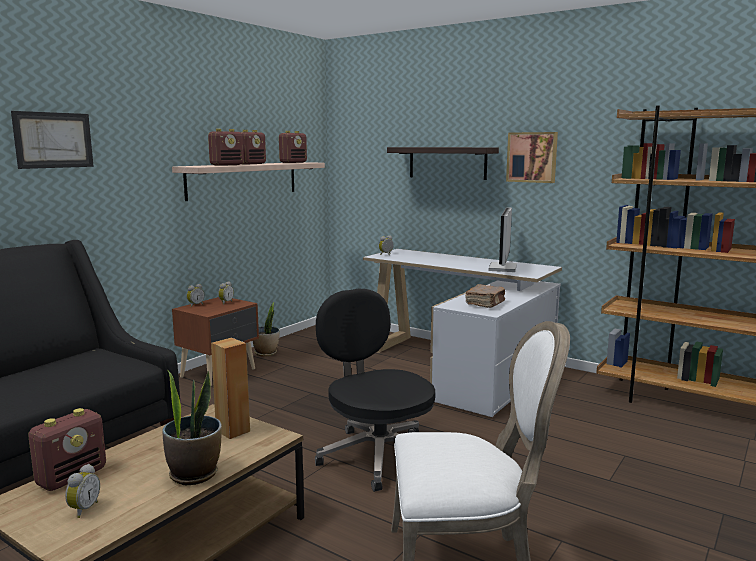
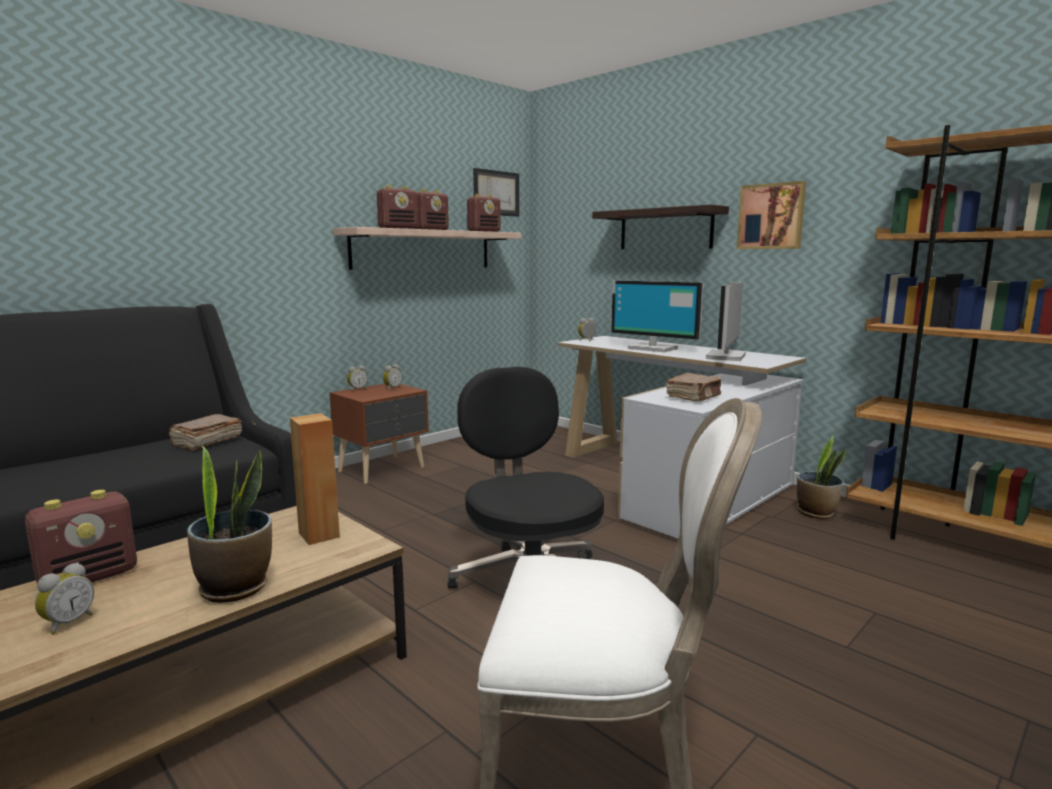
camera: 10 degrees right, 0 degrees up
picture [11,111,94,169] -> picture moved to [473,168,519,217]
potted plant [253,302,280,357] -> potted plant moved to [797,436,846,519]
none -> brown book [168,414,242,451]
none -> monitor [611,280,703,352]

